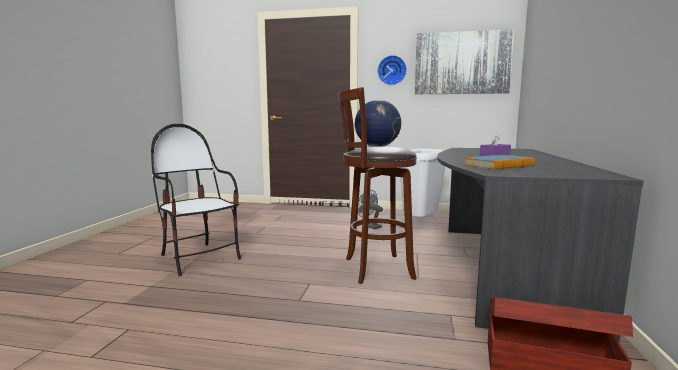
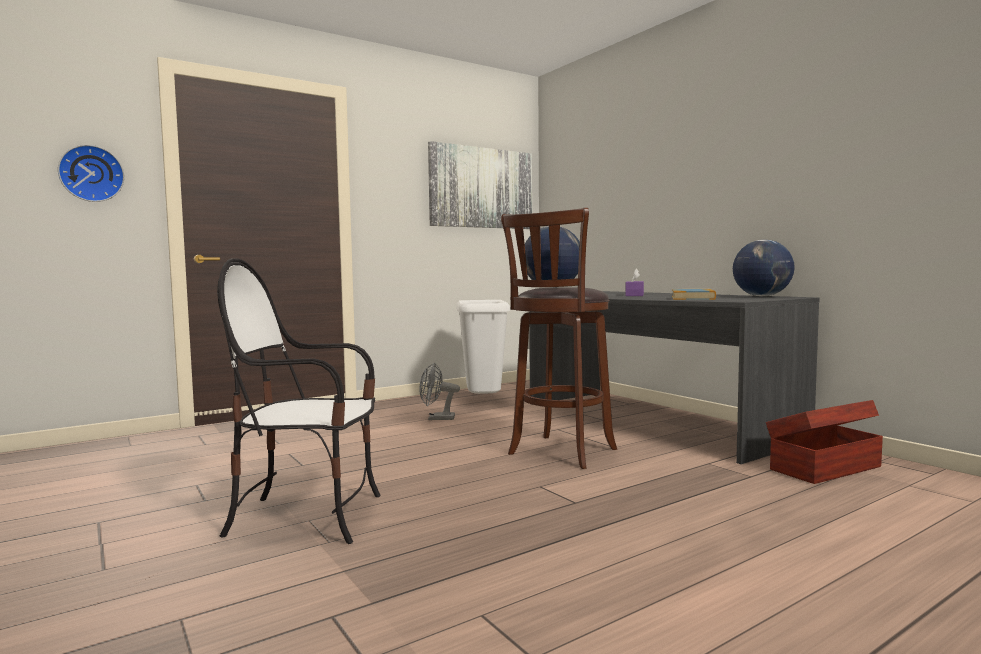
camera: 45 degrees left, 5 degrees down
wall clock [378,55,407,85] -> wall clock moved to [58,145,125,202]
none -> globe [733,240,795,296]

